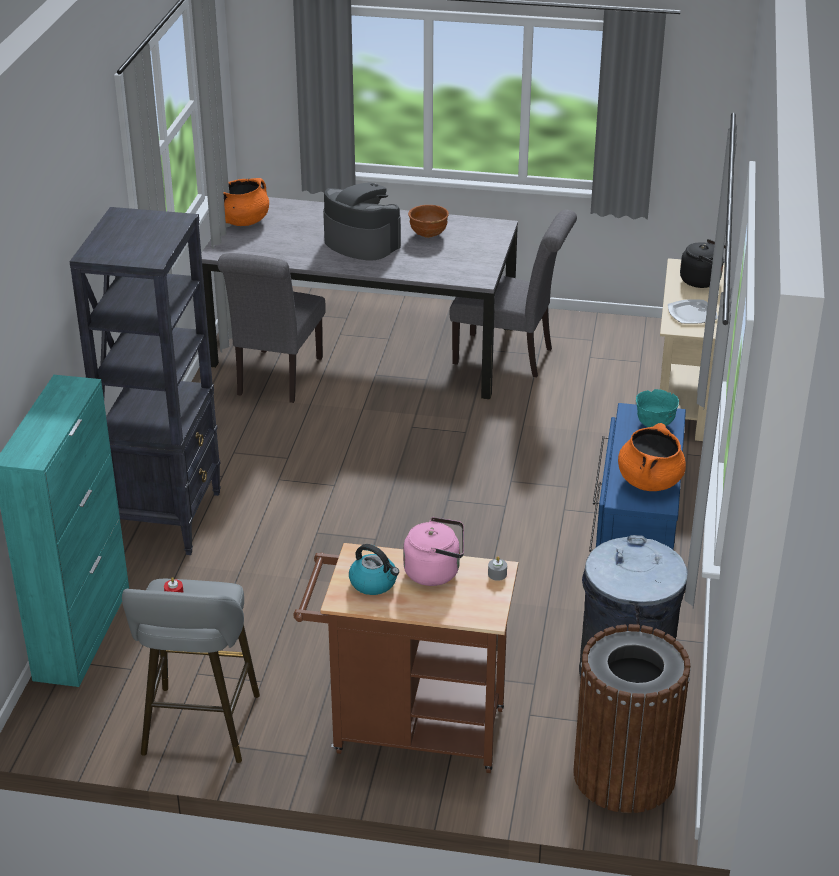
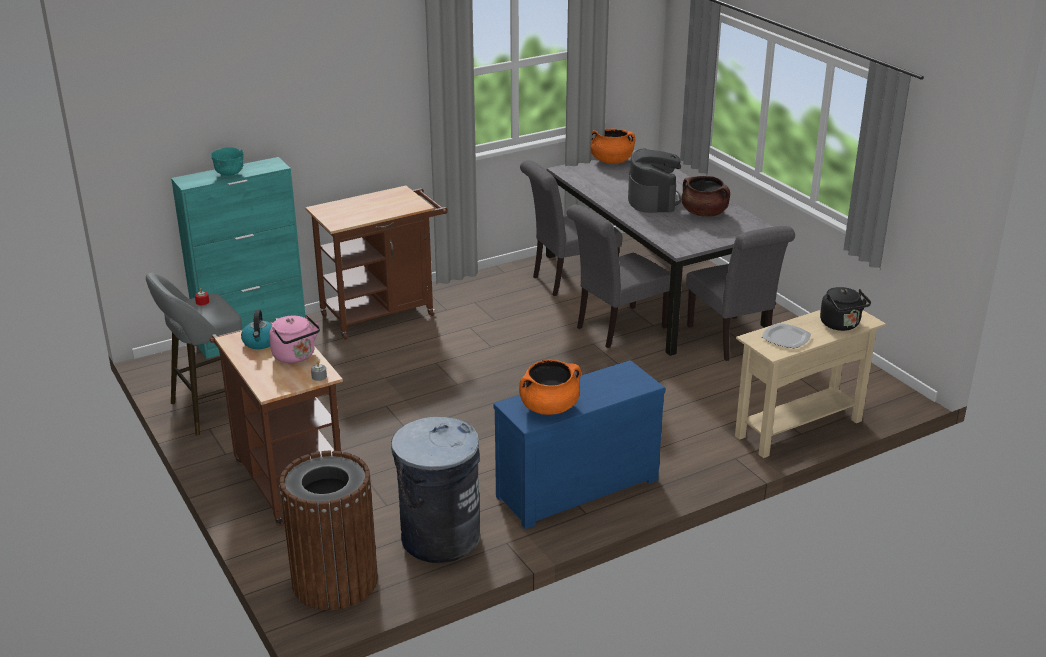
camera: 50 degrees right, 5 degrees down
black bookcase [69,207,221,555] -> brown cart [305,186,448,340]
brown bowl [408,205,449,238] -> brown cooking pot [681,176,730,217]
turquoise bowl [636,389,679,427] -> turquoise bowl moved to [211,147,244,176]
none -> grey chair [566,205,671,348]

